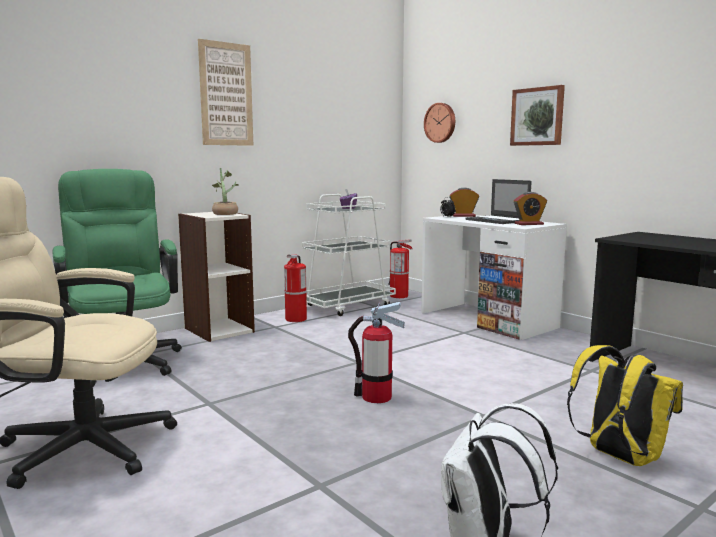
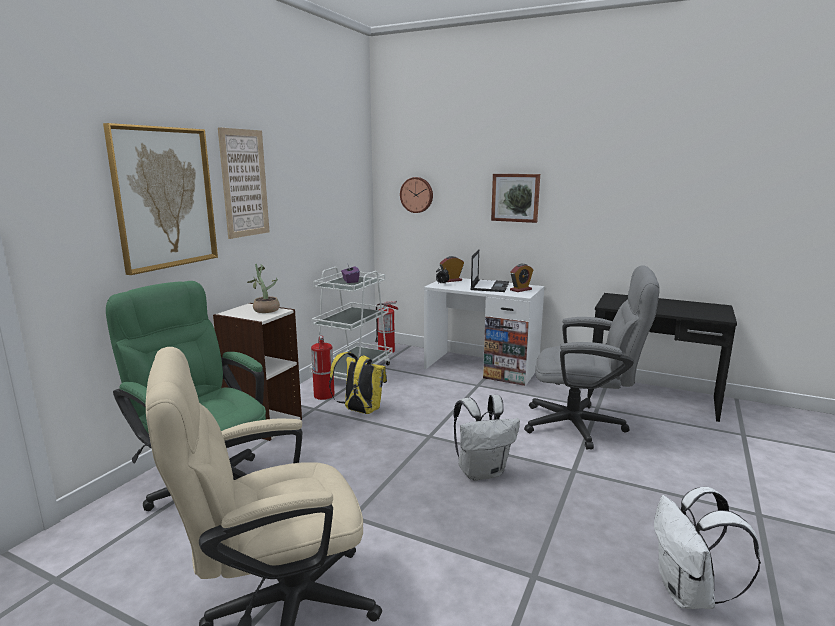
camera: 25 degrees left, 5 degrees up
fire extinguisher [348,302,405,403] -> white backpack [454,395,520,481]
laptop [465,179,532,224] -> laptop turned 105 degrees counterclockwise [470,249,509,292]
yellow backpack [567,345,683,466] -> yellow backpack moved to [329,352,387,414]
none -> picture [103,123,218,275]
none -> grey office chair [524,265,660,450]

